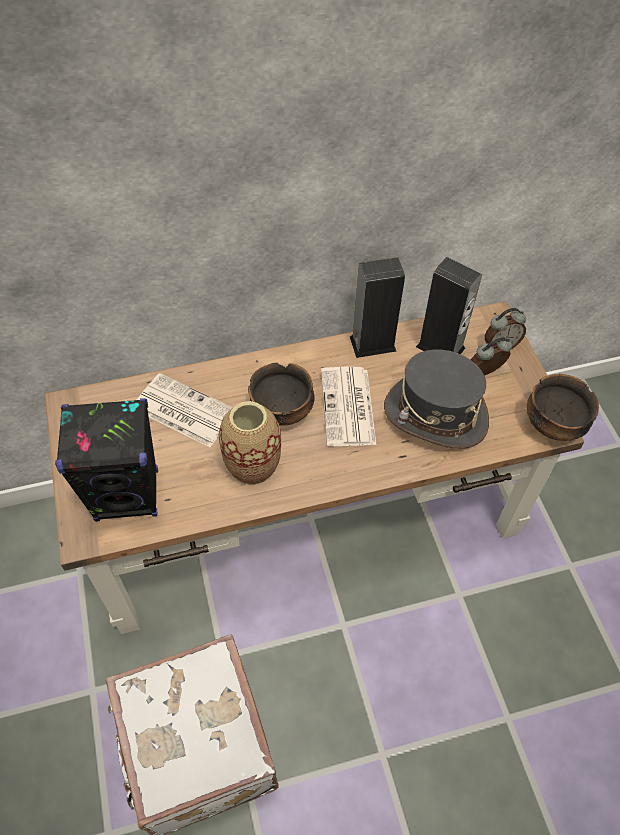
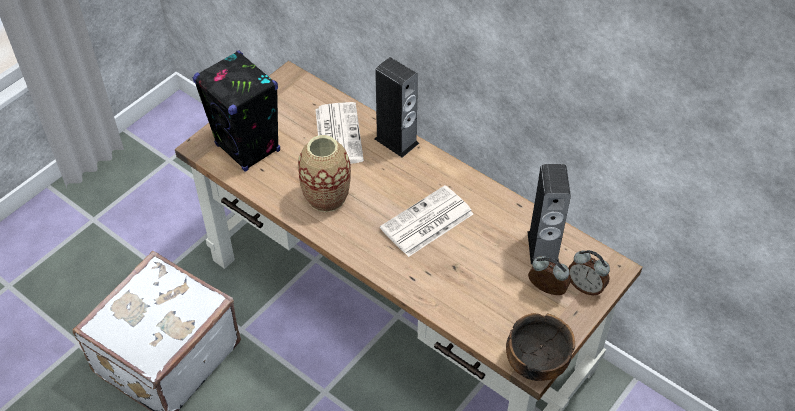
camera: 55 degrees right, 5 degrees down
bowl [248,363,315,426] -> none
speaker [350,257,405,358] -> speaker moved to [374,57,419,158]
grey hat [384,350,489,449] -> none

